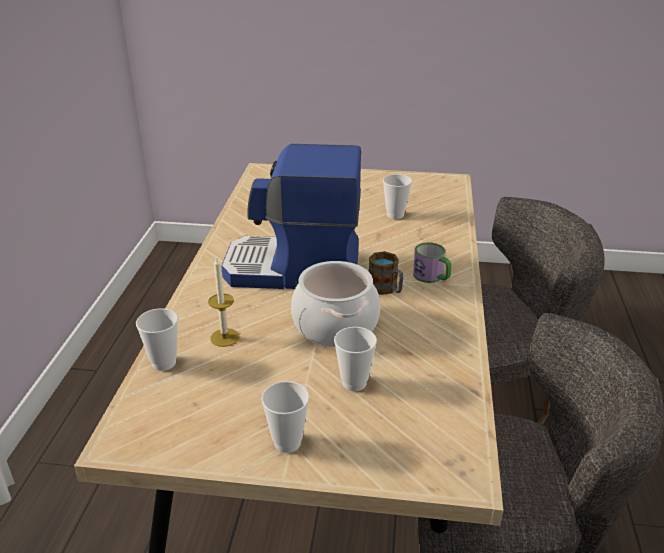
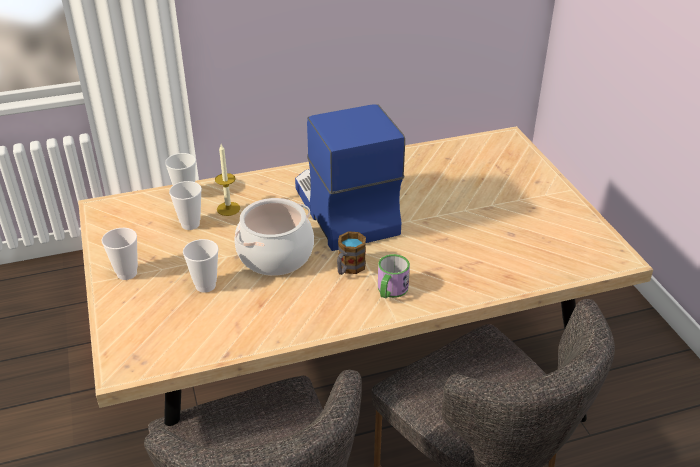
camera: 65 degrees right, 5 degrees up
cup [383,174,412,219] -> cup moved to [169,181,202,230]

